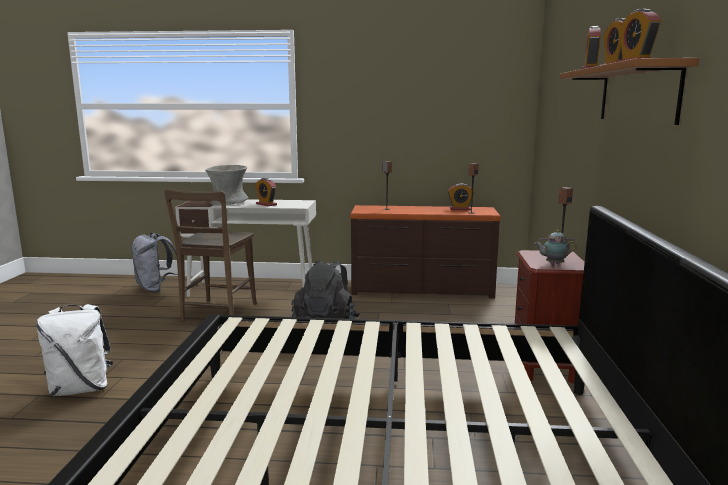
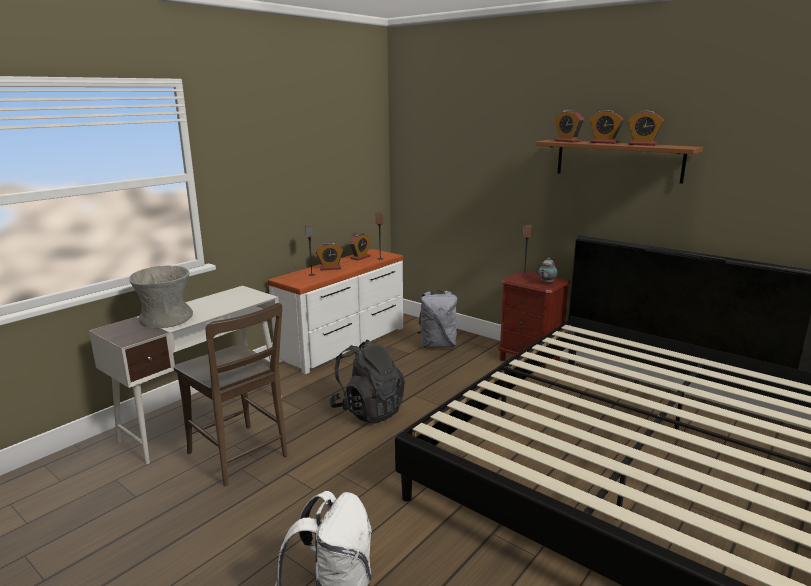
camera: 55 degrees left, 5 degrees up
grey backpack [131,232,178,293] -> grey backpack moved to [417,290,458,348]
alarm clock [255,178,277,206] -> alarm clock moved to [316,242,343,270]
brown dresser [350,205,501,299] -> white dresser [268,249,403,374]

